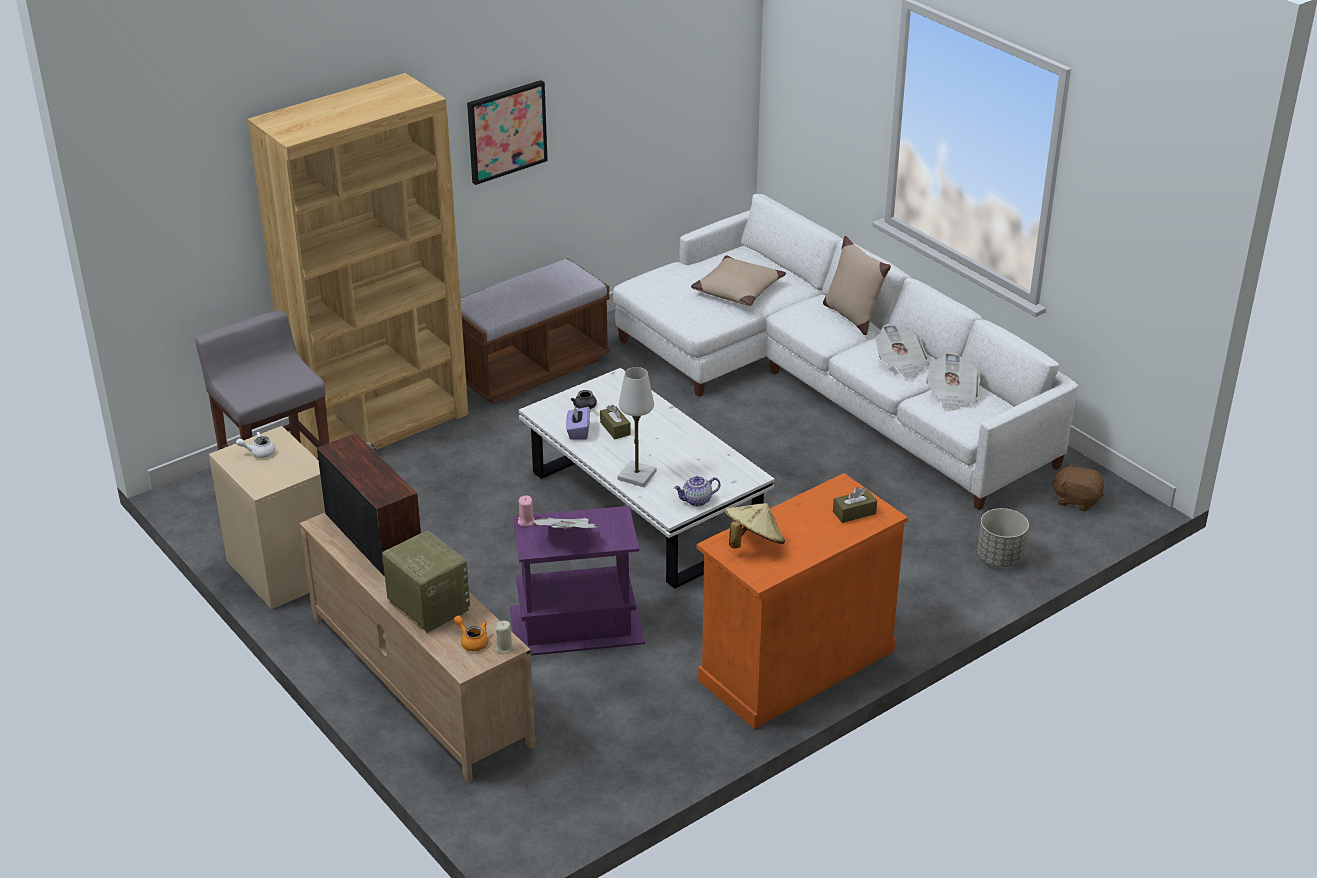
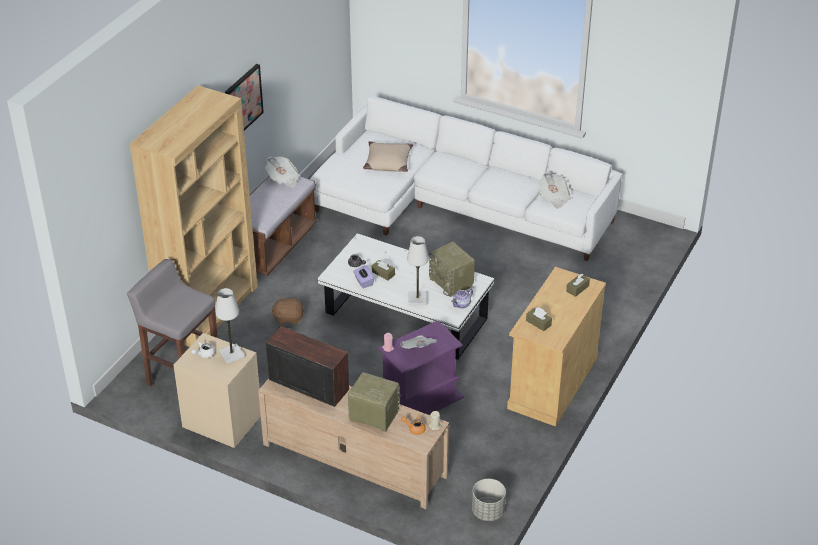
camera: 25 degrees left, 5 degrees up
orange cabinet [696,473,908,729] -> beige cabinet [507,267,606,426]
beige hat [724,503,785,549] -> brown tissue box [526,307,552,331]
beige pillow [823,236,891,335] -> none
newspaper [875,324,929,379] -> newspaper moved to [265,156,300,188]
grey planter [977,508,1029,567] -> grey planter moved to [472,479,506,521]
brown plush toy [1051,462,1104,512] -> brown plush toy moved to [271,296,305,325]
none -> white table lamp [215,288,245,364]
none -> radio [429,242,475,297]

